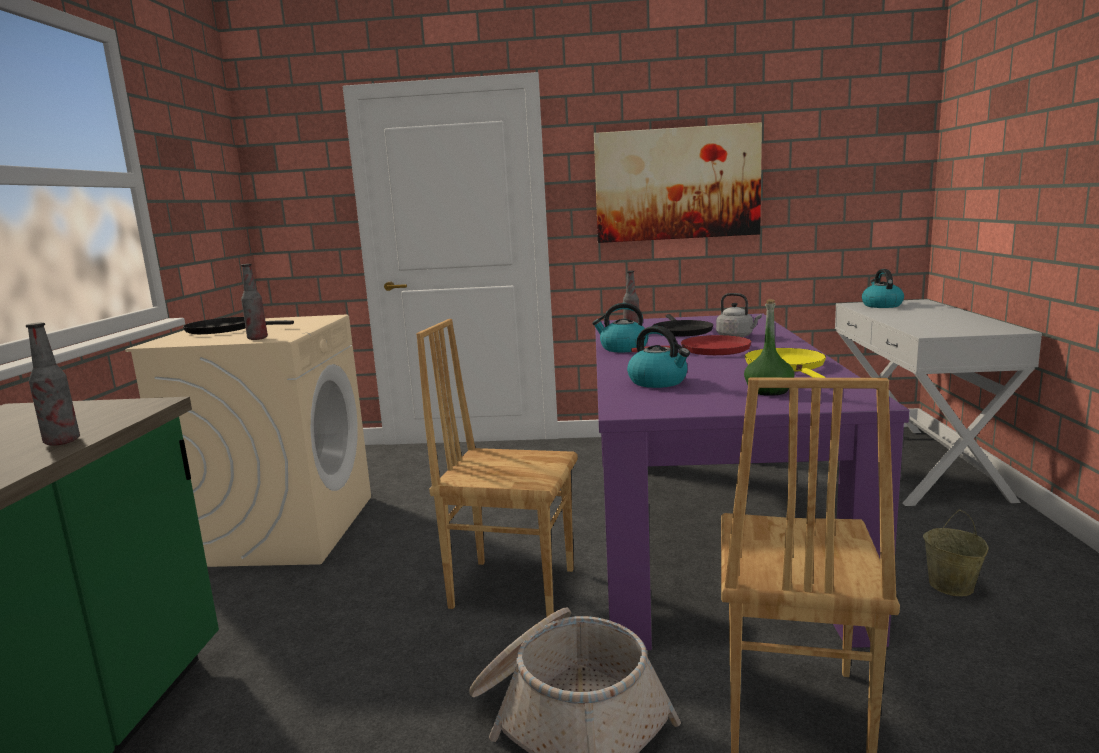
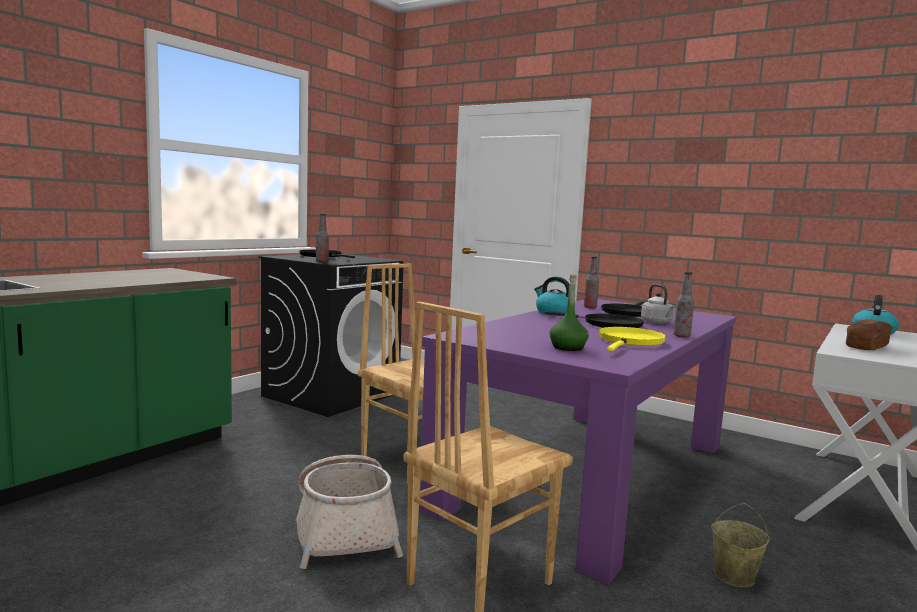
camera: 30 degrees right, 5 degrees down
bottle [26,322,80,446] -> bottle moved to [673,272,694,337]
beige washing machine [125,314,371,567] -> black washing machine [259,254,404,417]
picture [594,122,762,243] -> none
kettle [627,326,690,388] -> none
red frying pan [631,335,752,355] -> black frying pan [545,311,644,328]
none -> bread [846,320,893,350]

